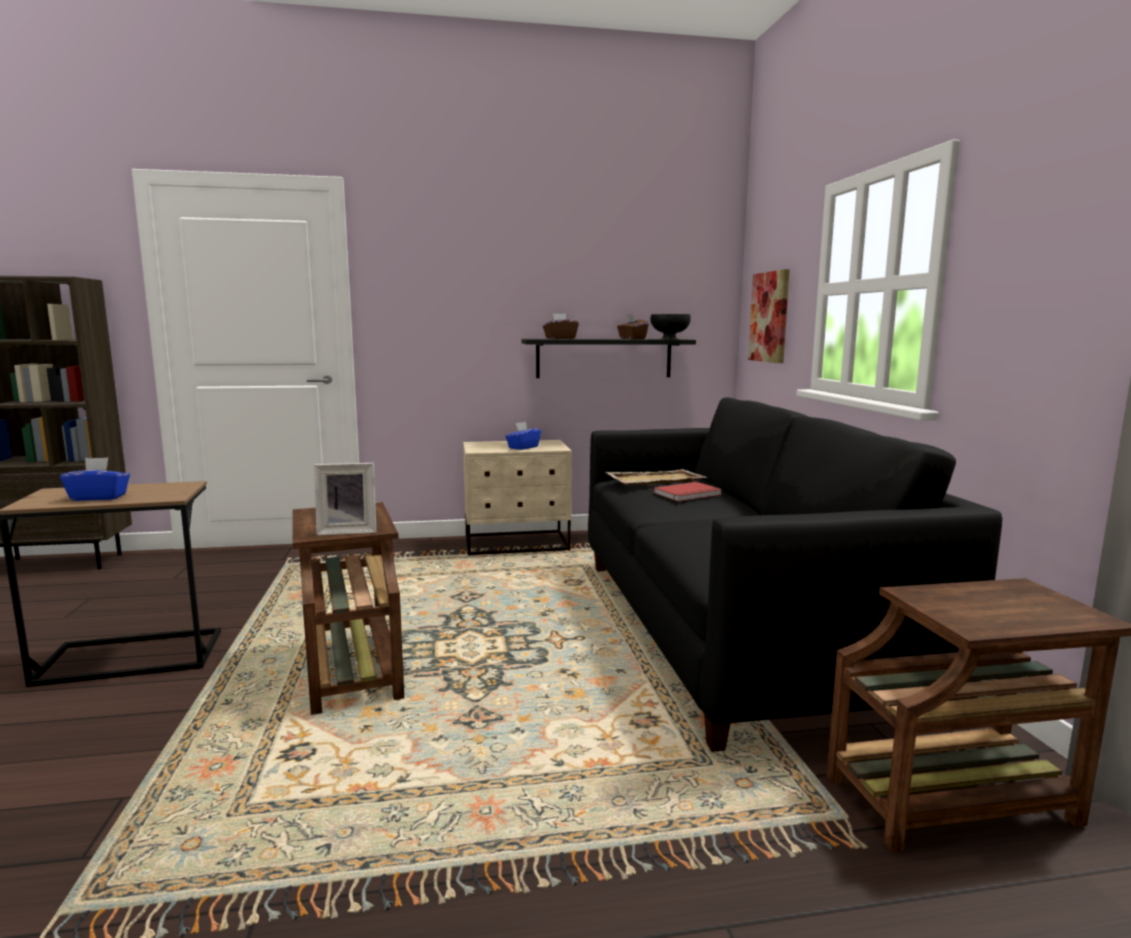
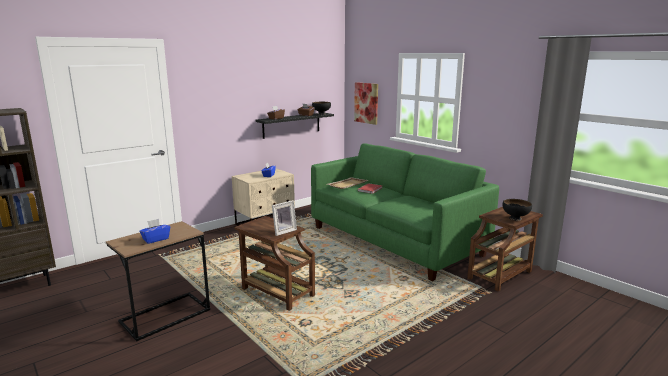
camera: 30 degrees left, 5 degrees up
black sofa [588,397,1002,752] -> green sofa [311,143,499,281]
none -> black bowl [502,199,532,221]

